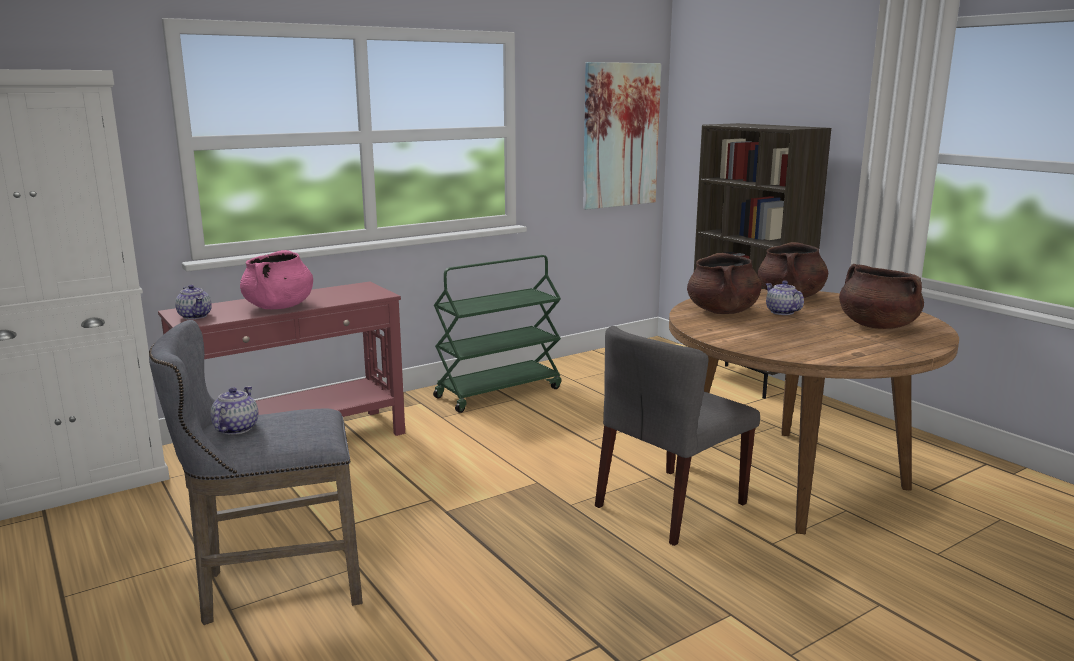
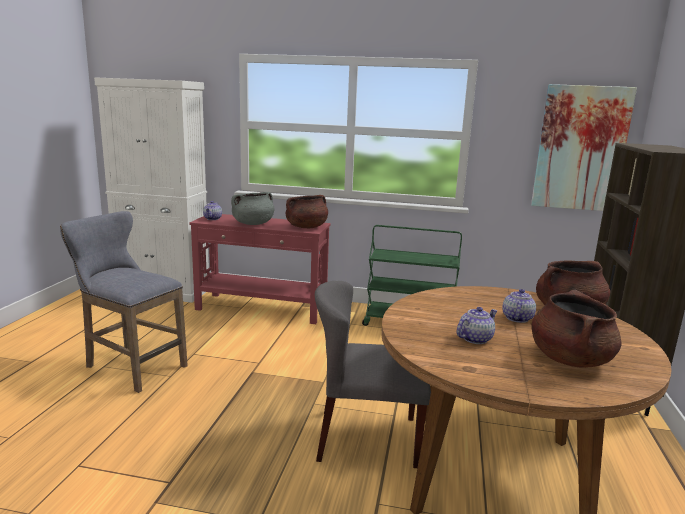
camera: 45 degrees right, 0 degrees up
teapot [211,386,258,435] -> teapot moved to [457,307,498,344]
pink cooking pot [240,250,313,309] -> grey cooking pot [231,192,275,225]
brown cooking pot [687,253,762,314] -> brown cooking pot moved to [286,195,328,228]

